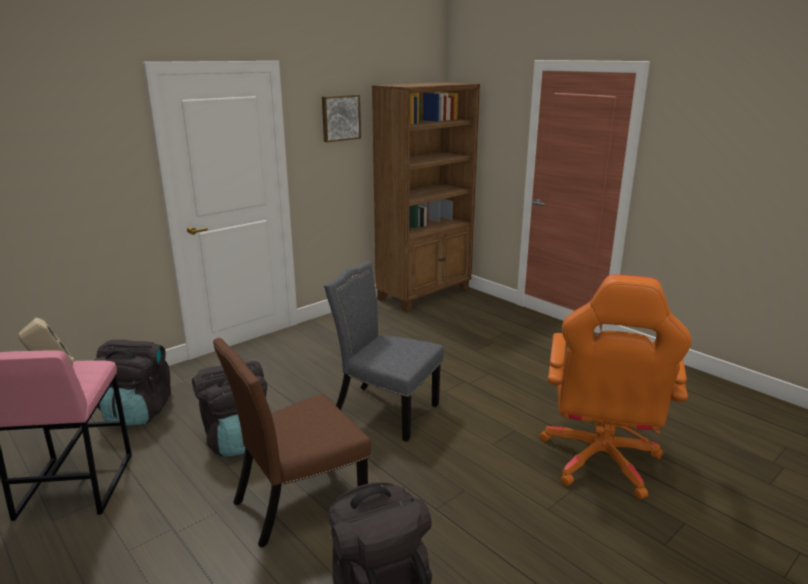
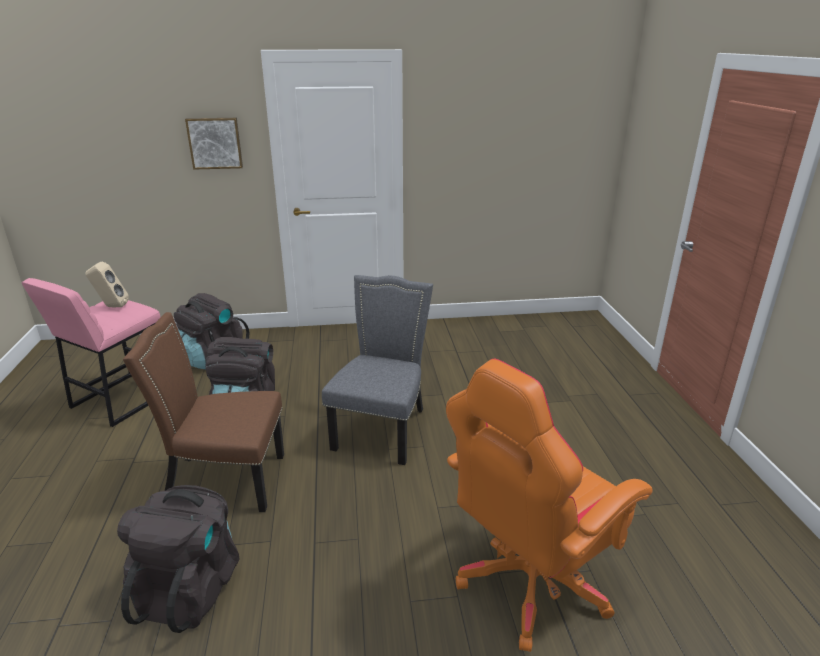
camera: 35 degrees right, 5 degrees up
picture [322,95,361,142] -> picture moved to [185,118,243,170]
grey chair [324,261,443,442] -> grey chair turned 45 degrees clockwise [322,275,433,465]
brown bookcase [372,82,480,312] -> none

